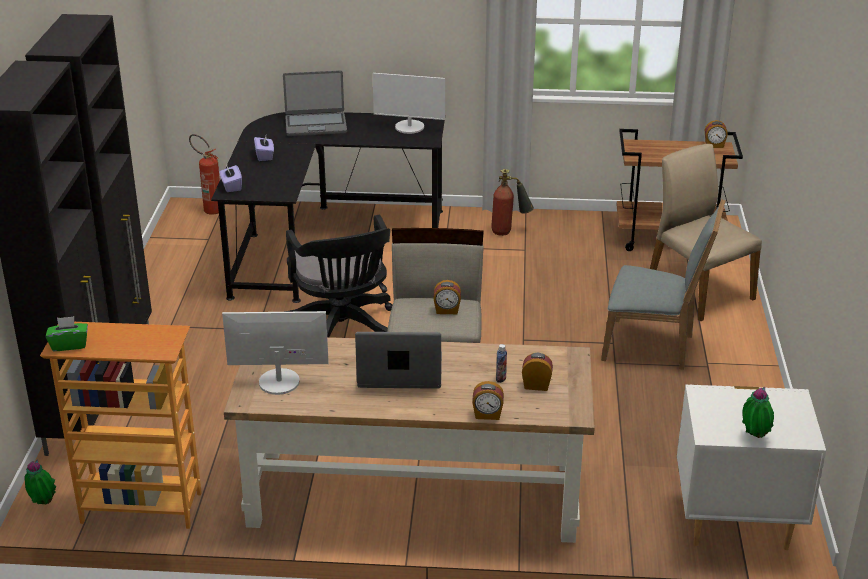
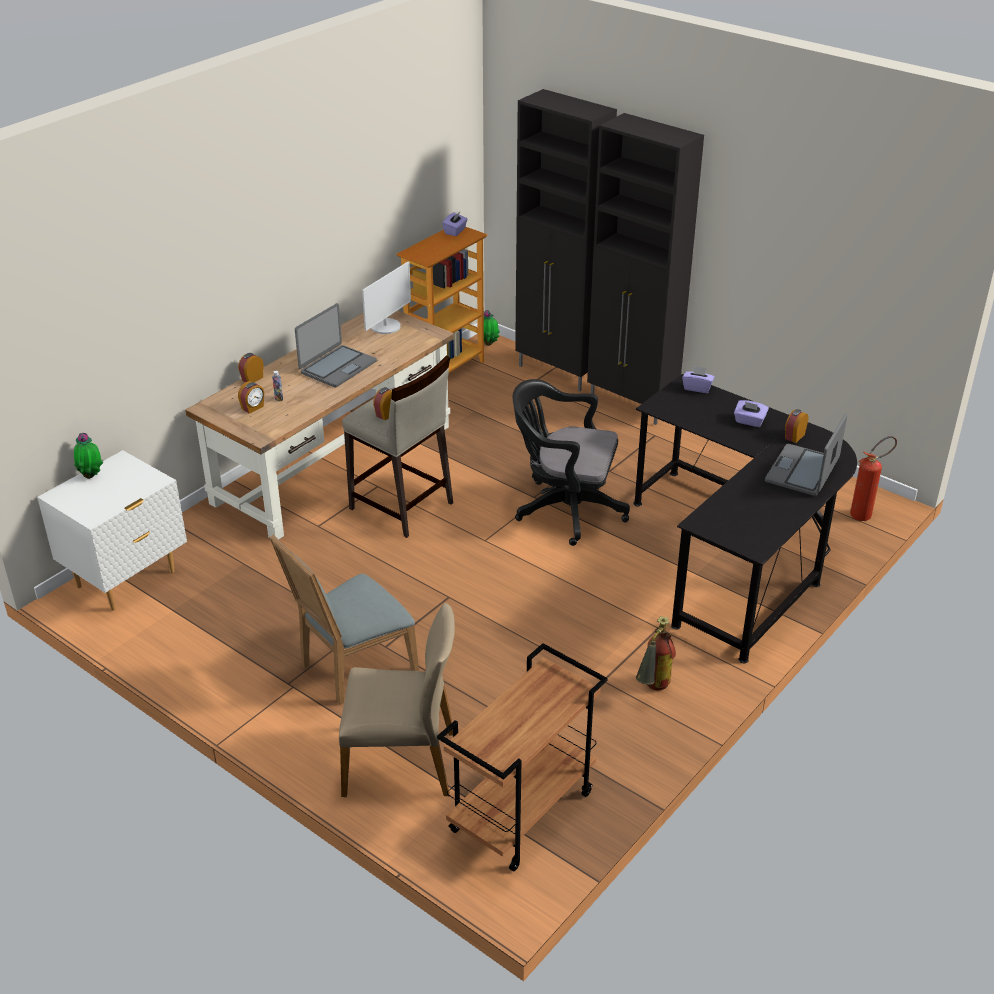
camera: 125 degrees right, 5 degrees up
green tissue box [46,316,88,351] -> purple tissue box [443,212,468,236]
monitor [373,73,445,134] -> none
alarm clock [705,120,728,148] -> alarm clock moved to [785,409,809,443]

